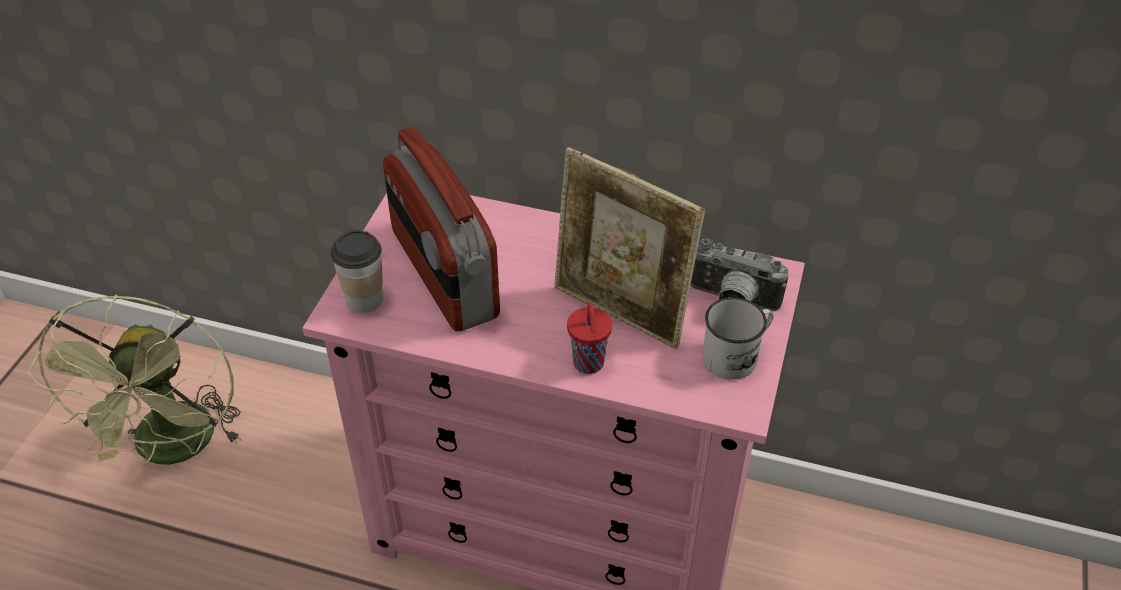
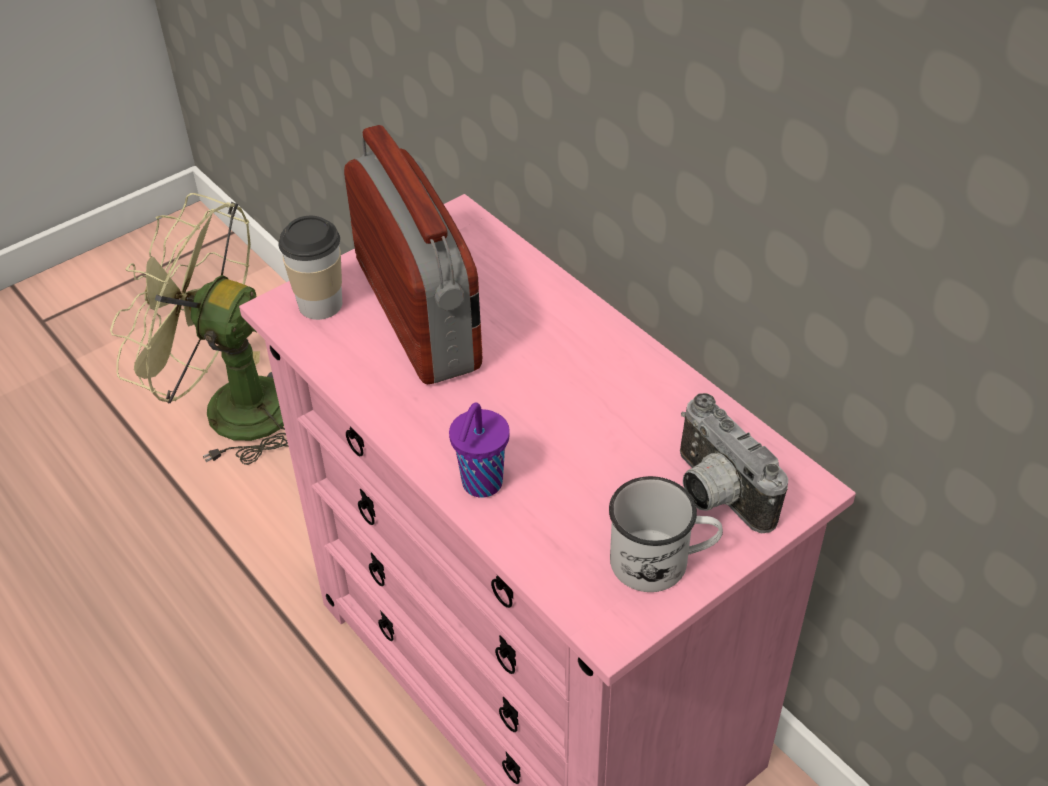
camera: 35 degrees right, 0 degrees up
green fan [27,295,241,466] -> green fan turned 75 degrees clockwise [110,193,289,465]
radio [383,127,500,332] -> radio turned 150 degrees clockwise [344,125,483,384]
picture frame [554,147,705,349] -> none
red cup [567,303,612,374] -> purple cup [449,403,510,498]

